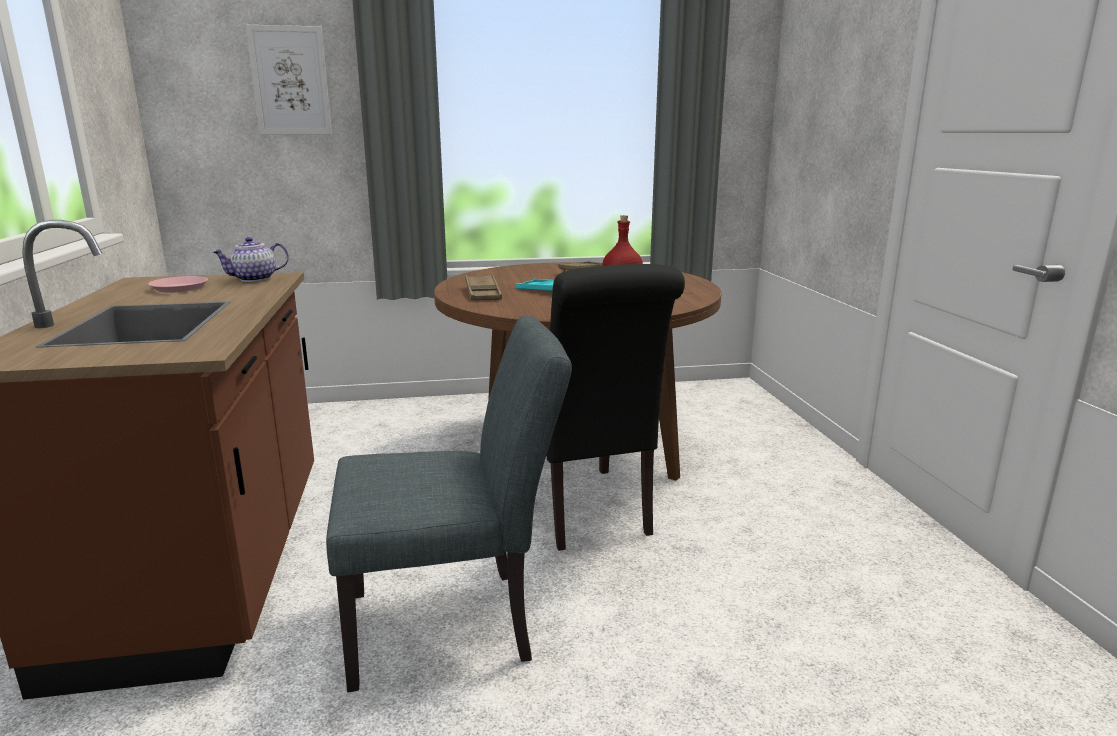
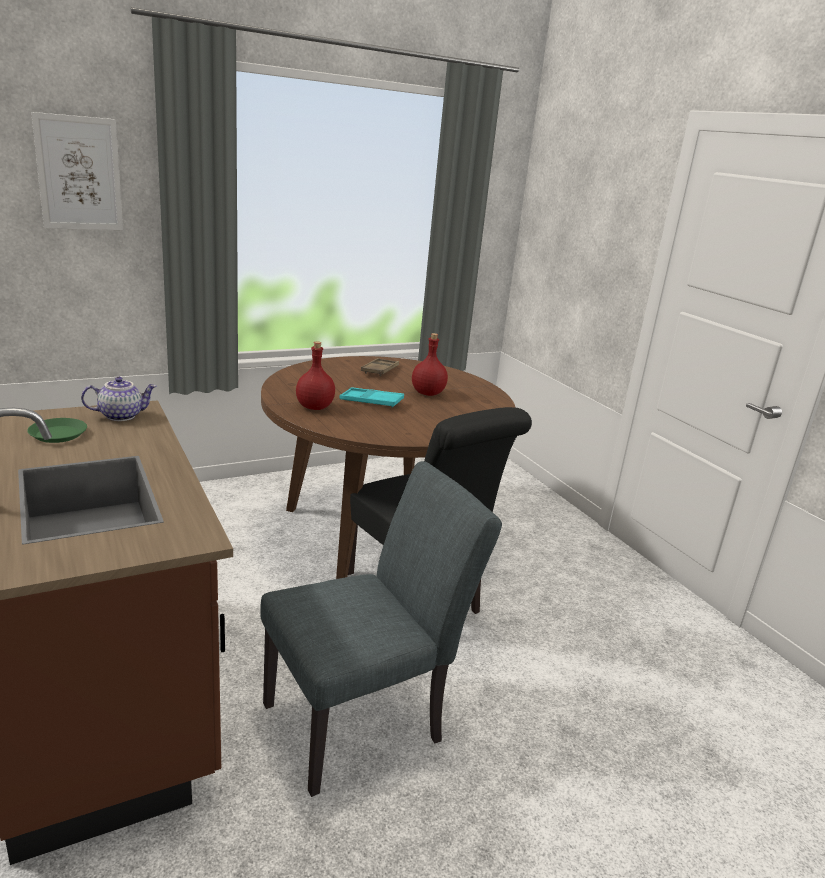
camera: 20 degrees left, 5 degrees up
pink plate [148,276,208,293] -> green plate [27,418,87,443]
teapot [212,237,289,282] -> teapot turned 150 degrees counterclockwise [81,377,157,421]
brown tray [465,275,502,300] -> red bottle [296,341,335,410]

